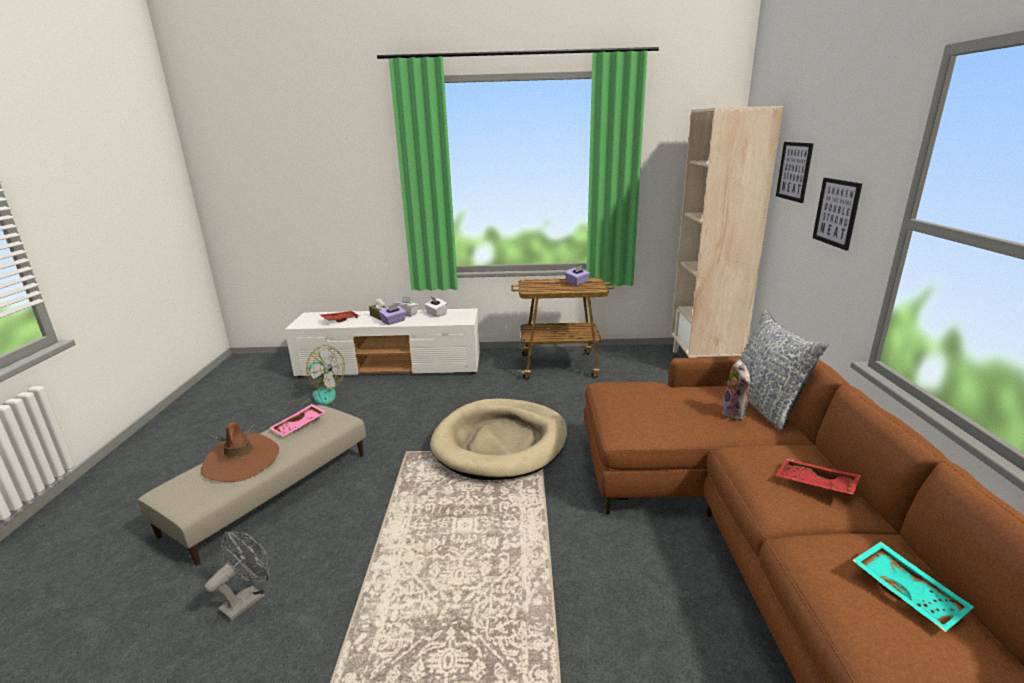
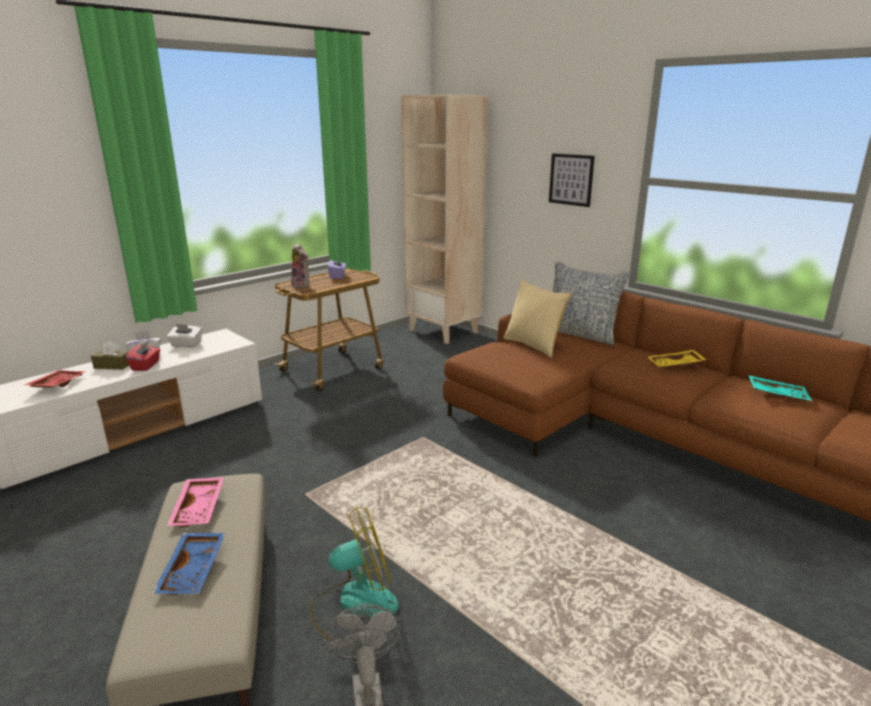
camera: 45 degrees left, 0 degrees up
brown hat [201,422,279,482] -> blue tray [153,533,225,595]
fan [292,345,345,406] -> fan moved to [309,506,399,645]
purple tissue box [379,304,407,325] -> red tissue box [126,340,160,371]
beige dog bed [430,398,567,480] -> none
plush toy [721,360,752,421] -> plush toy moved to [291,243,309,288]
red tray [775,459,861,495] -> yellow tray [648,350,706,367]
picture [776,142,814,203] -> none
none -> pillow [504,280,572,358]

